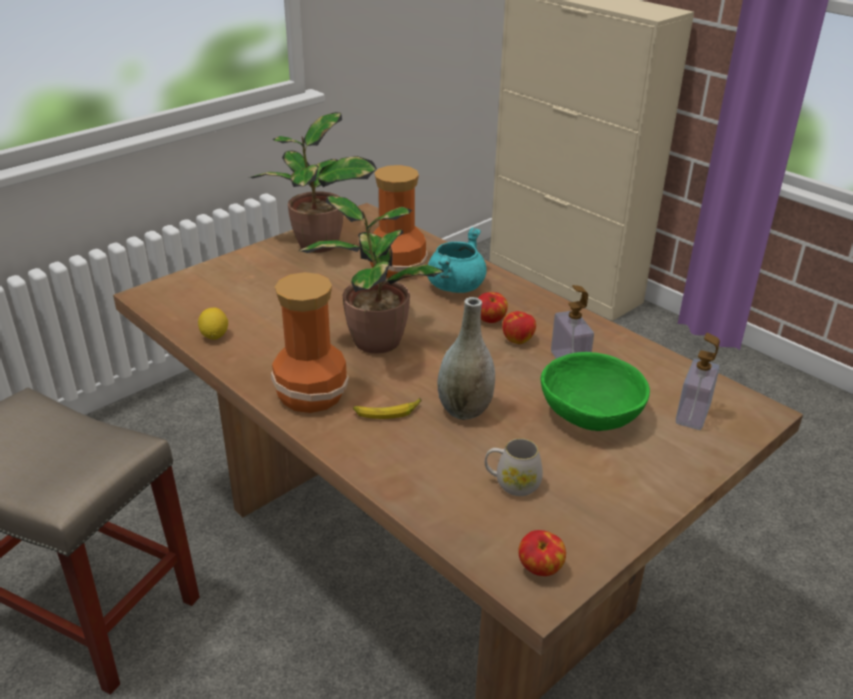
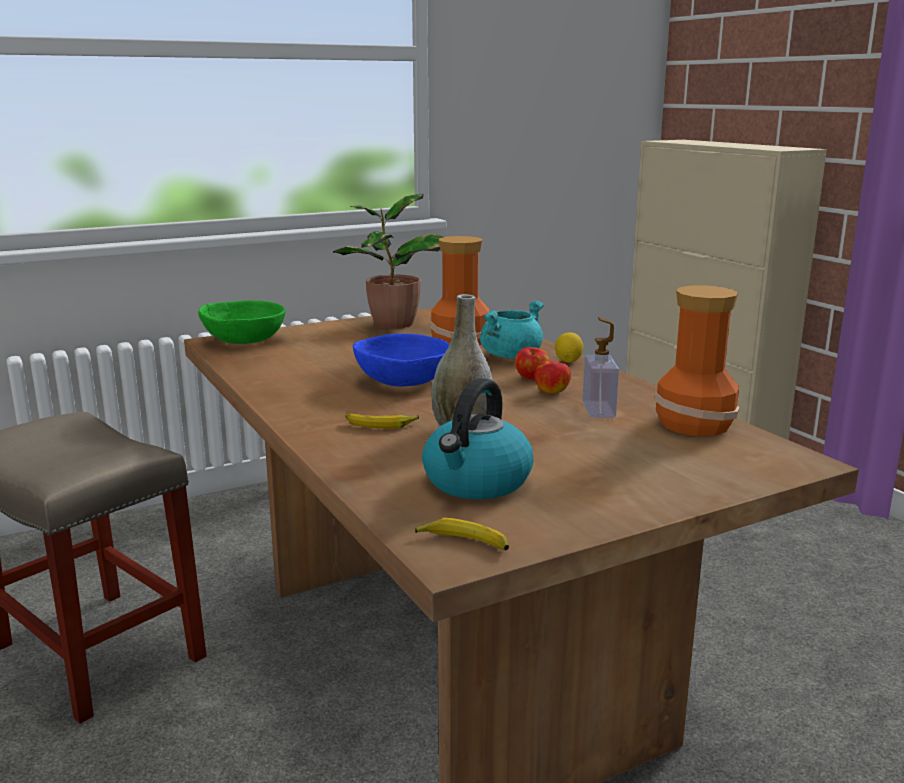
camera: 15 degrees right, 15 degrees down
lemon [198,308,228,340] -> lemon moved to [555,332,584,363]
vase [271,272,349,413] -> vase moved to [654,285,739,436]
potted plant [299,196,444,354] -> blue bowl [353,333,450,386]
white mug [485,438,543,496] -> kettle [422,378,533,499]
apple [518,530,566,576] -> banana [415,518,509,550]
green bowl [540,352,650,431] -> green bowl moved to [198,300,286,344]
soap dispenser [676,333,720,430] -> none

